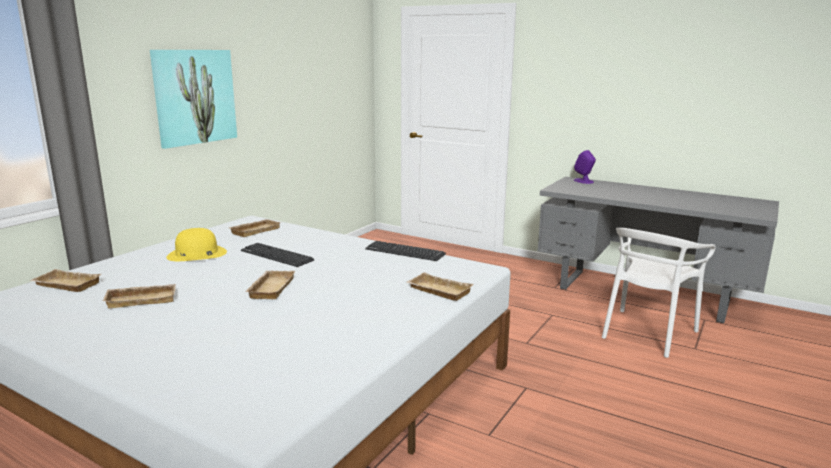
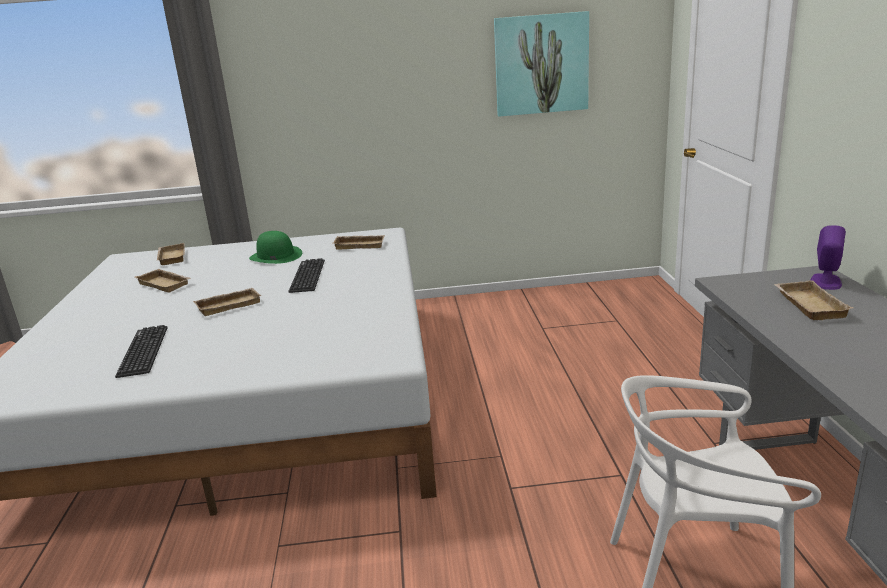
camera: 55 degrees right, 5 degrees up
picture [150,50,237,149] -> picture moved to [494,11,589,117]
yellow hat [167,228,227,261] -> green hat [249,231,302,264]
keyboard [365,241,446,261] -> keyboard moved to [115,325,168,378]
beige tray [406,272,474,301] -> beige tray moved to [774,280,854,320]

